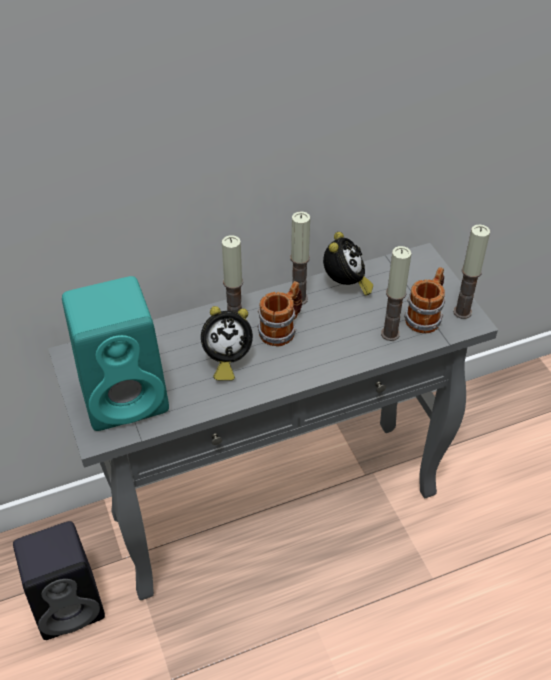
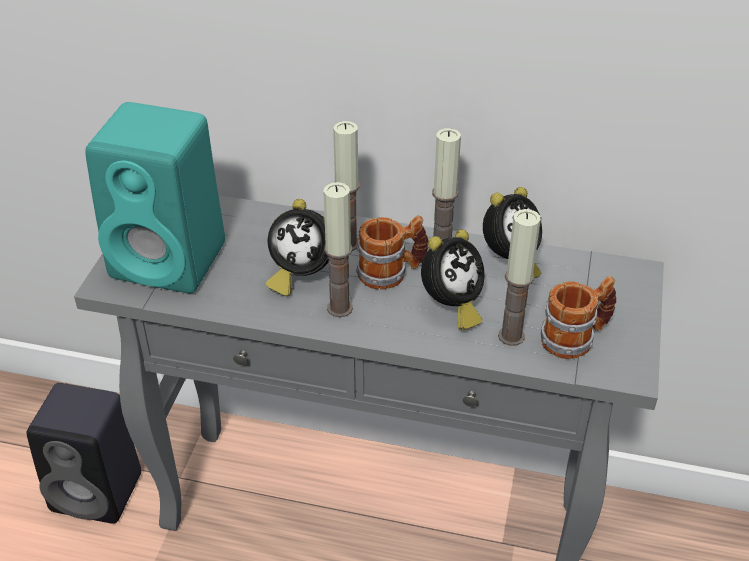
camera: 35 degrees right, 5 degrees down
candle [453,224,490,319] -> candle moved to [324,182,353,317]
none -> alarm clock [421,230,484,330]

